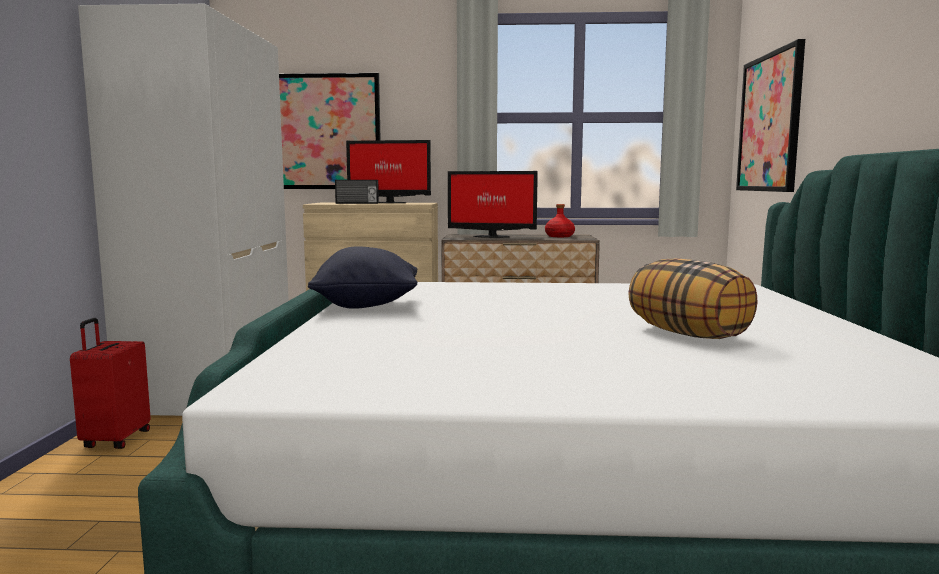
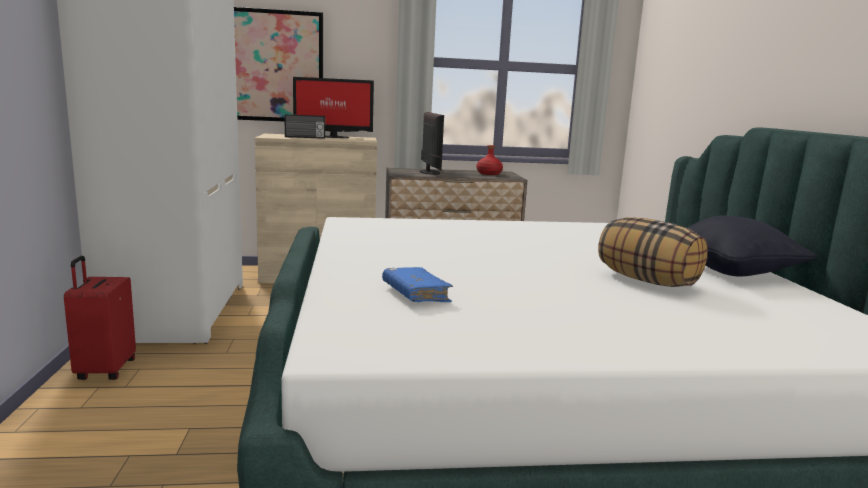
camera: 10 degrees left, 5 degrees up
black pillow [308,246,417,309] -> black pillow moved to [687,215,817,276]
monitor [448,171,538,238] -> monitor turned 105 degrees counterclockwise [419,112,444,175]
picture [736,39,805,192] -> none
none -> blue book [382,267,453,302]

